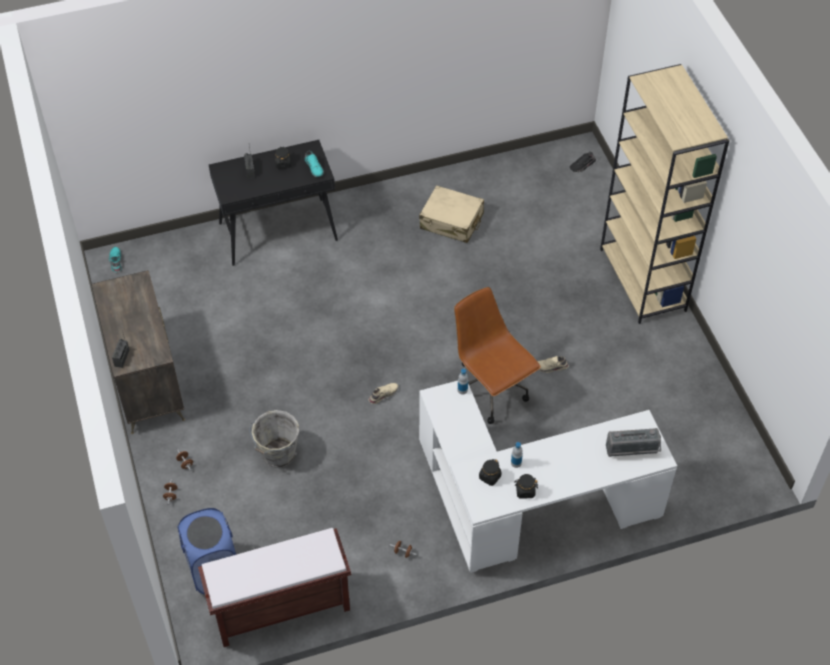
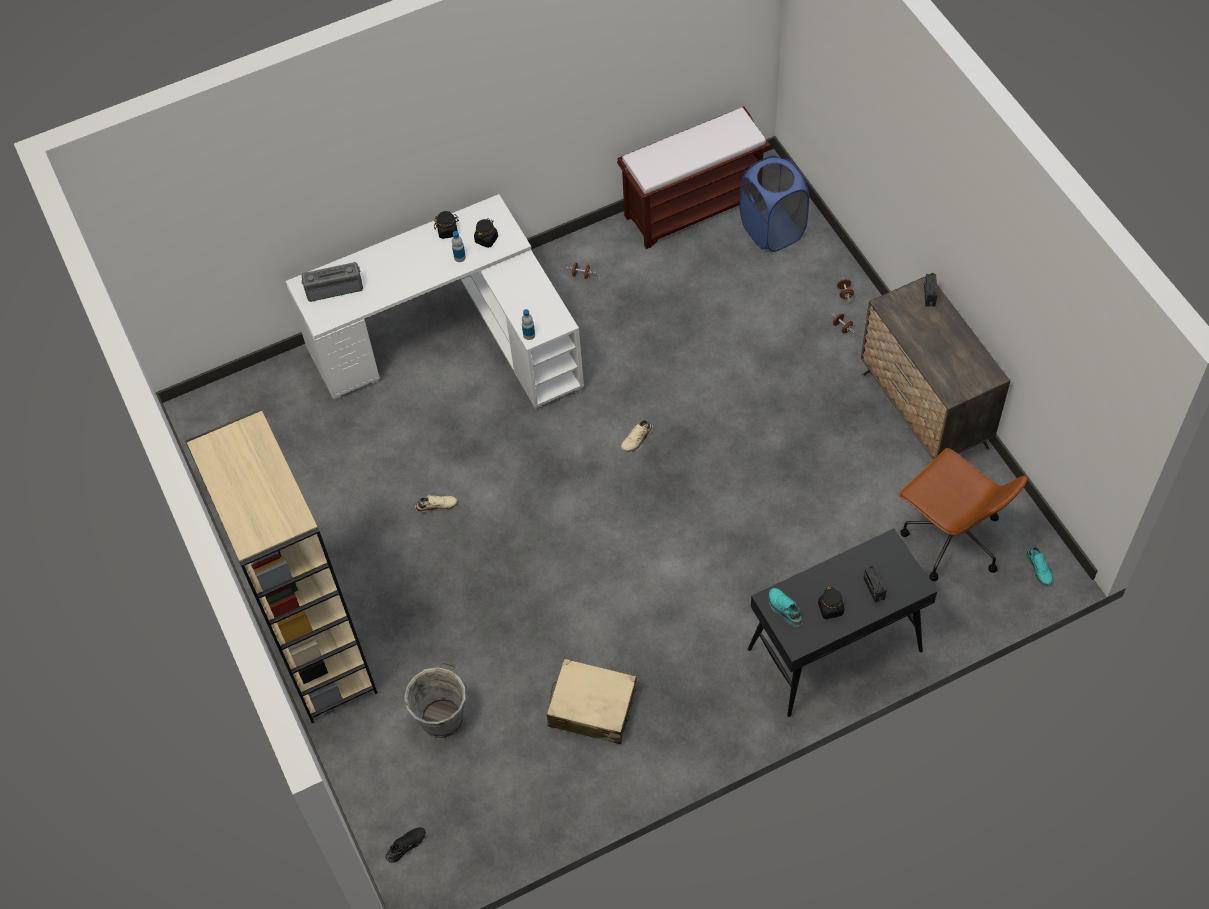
camera: 175 degrees right, 5 degrees up
grey bucket [249,410,299,468] -> grey bucket moved to [404,661,470,738]
brown office chair [454,287,541,424] -> brown office chair moved to [898,448,1028,581]

